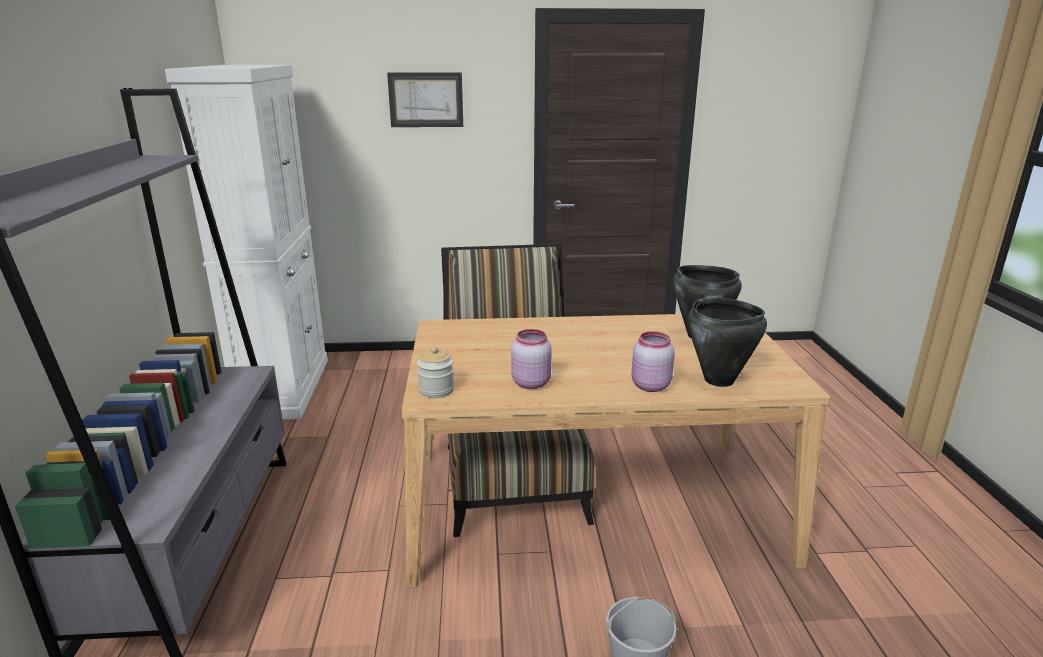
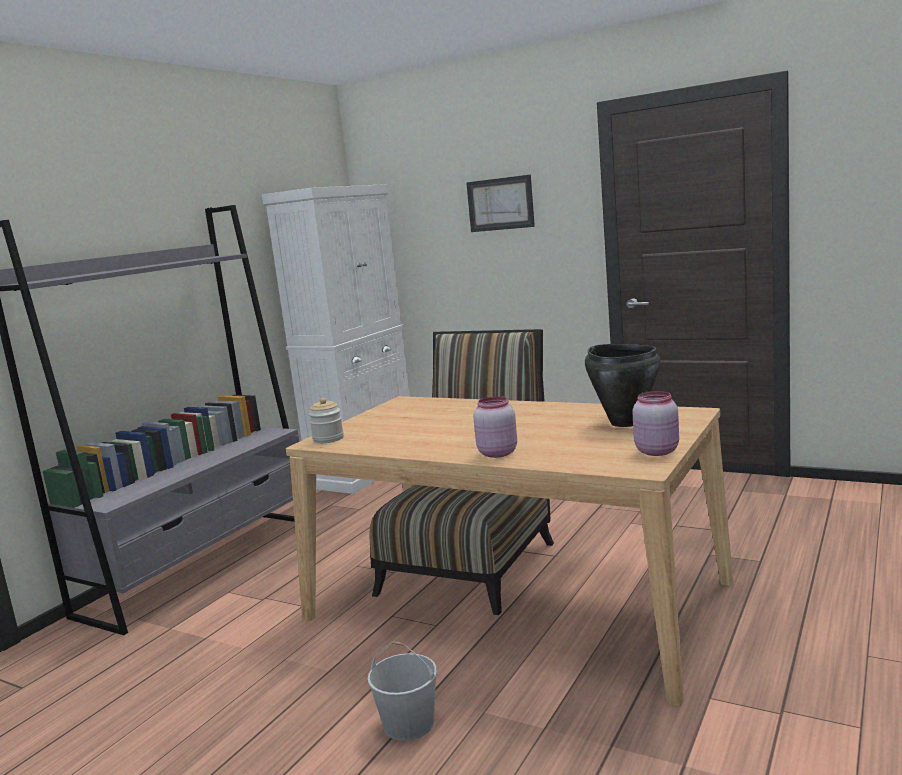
camera: 35 degrees right, 10 degrees down
pink jar [511,329,552,389] -> pink jar moved to [632,391,679,456]
black cooking pot [687,297,767,387] -> none

